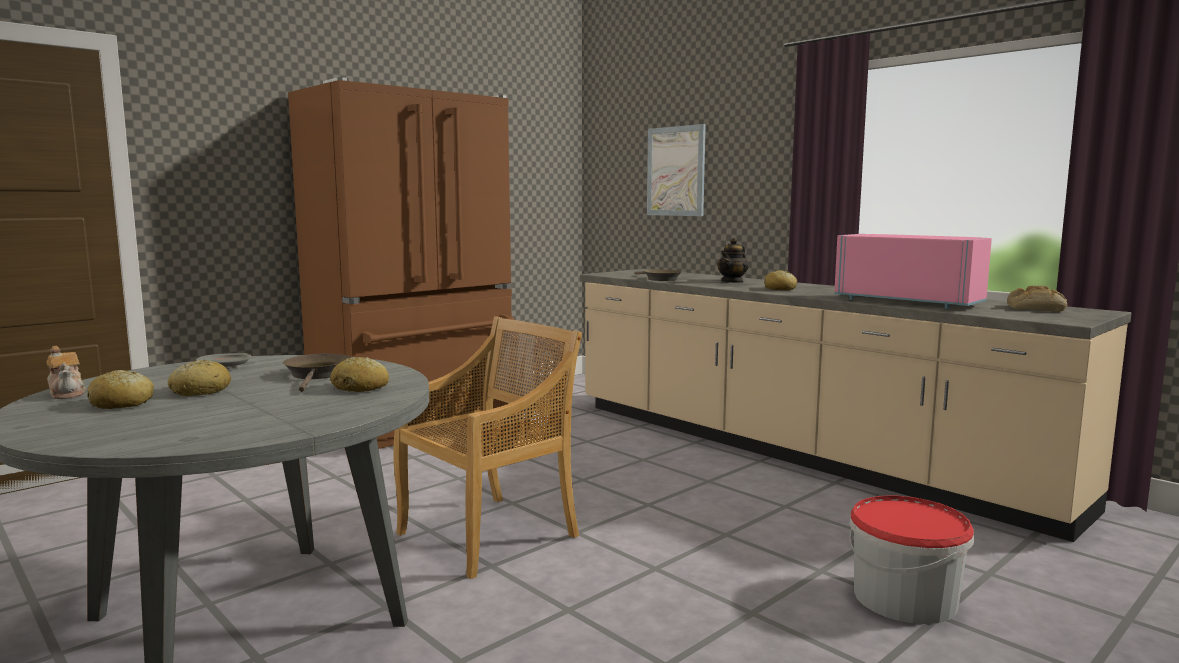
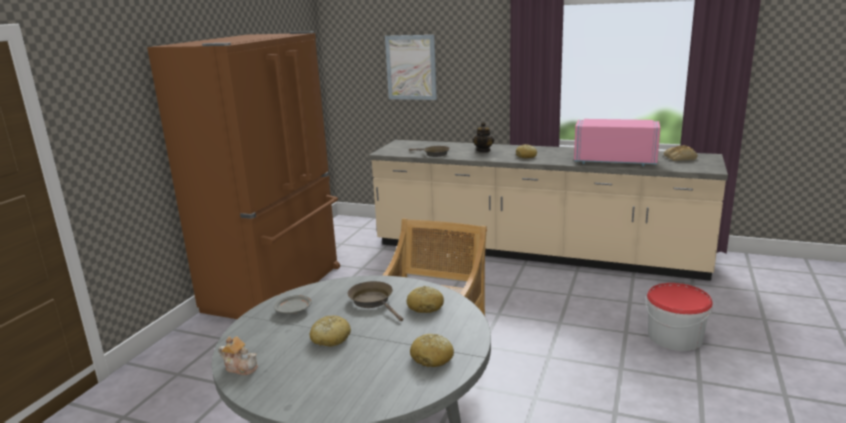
camera: 25 degrees left, 10 degrees up
bread [87,370,154,409] -> bread moved to [410,334,454,367]

